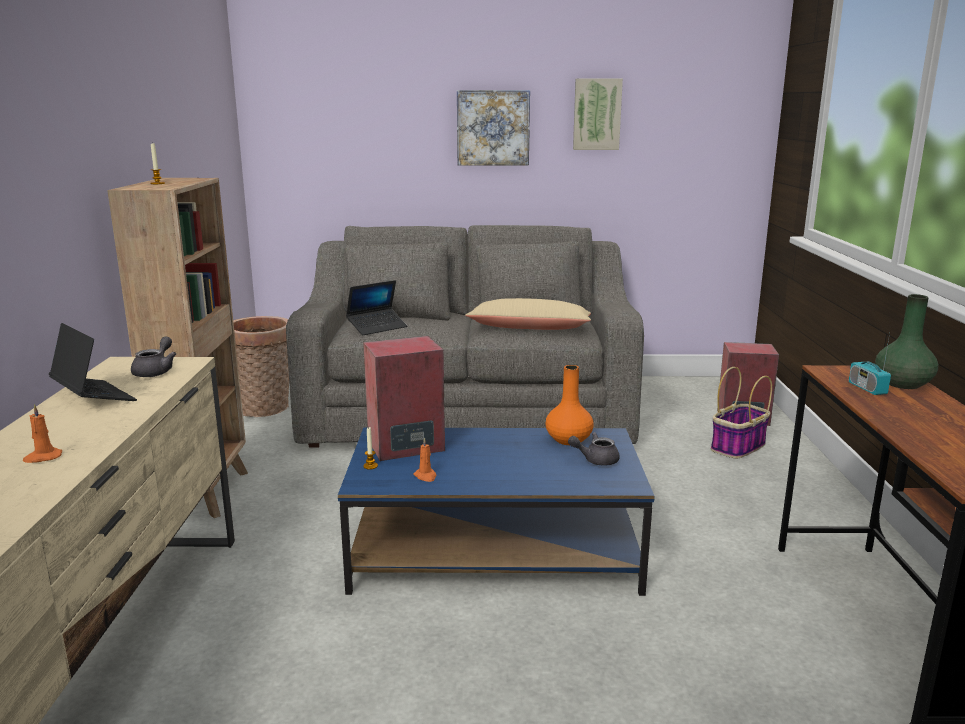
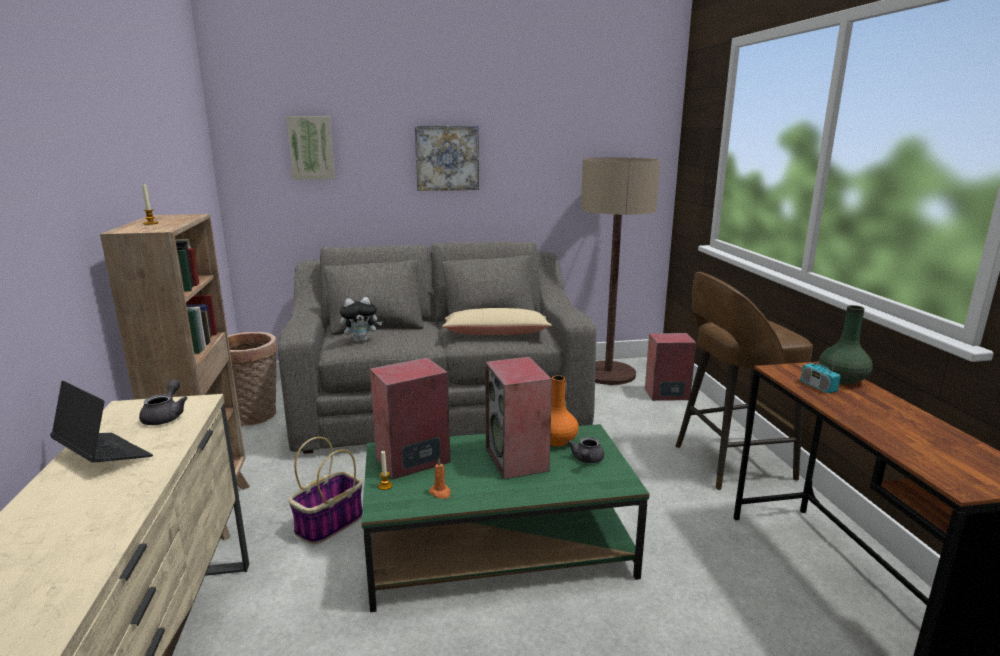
camera: 10 degrees left, 0 degrees up
orange candle [23,404,62,463] -> none
blue coffee table [338,428,654,596] -> green coffee table [362,424,649,612]
laptop [346,280,407,335] -> plush toy [340,297,383,342]
grey teapot [568,432,620,466] -> grey teapot turned 60 degrees counterclockwise [567,437,604,463]
picture [573,79,623,150] -> picture moved to [286,116,335,180]
basket [711,367,772,459] -> basket moved to [289,437,362,544]
none -> speaker [485,357,552,479]
none -> floor lamp [581,157,660,385]
none -> brown stool [676,272,813,490]

